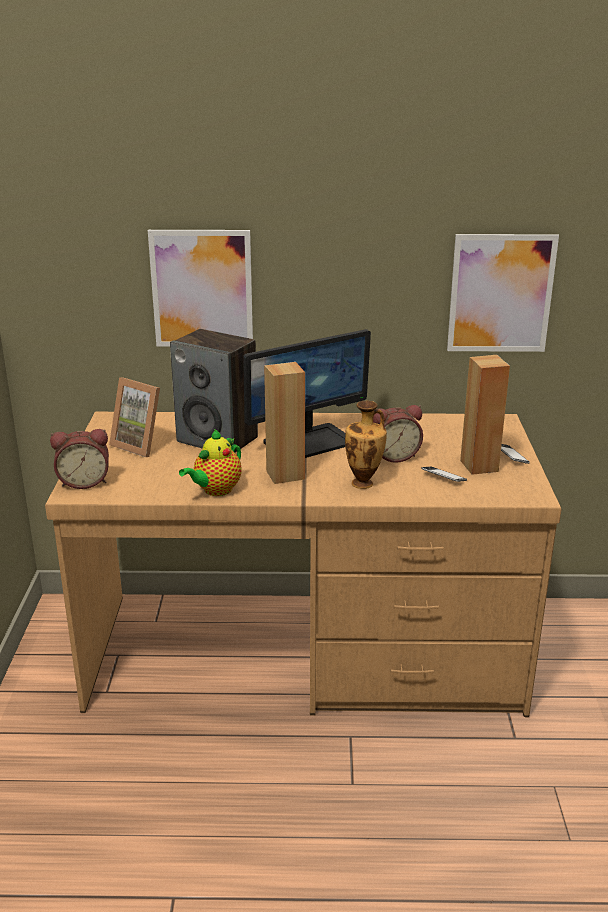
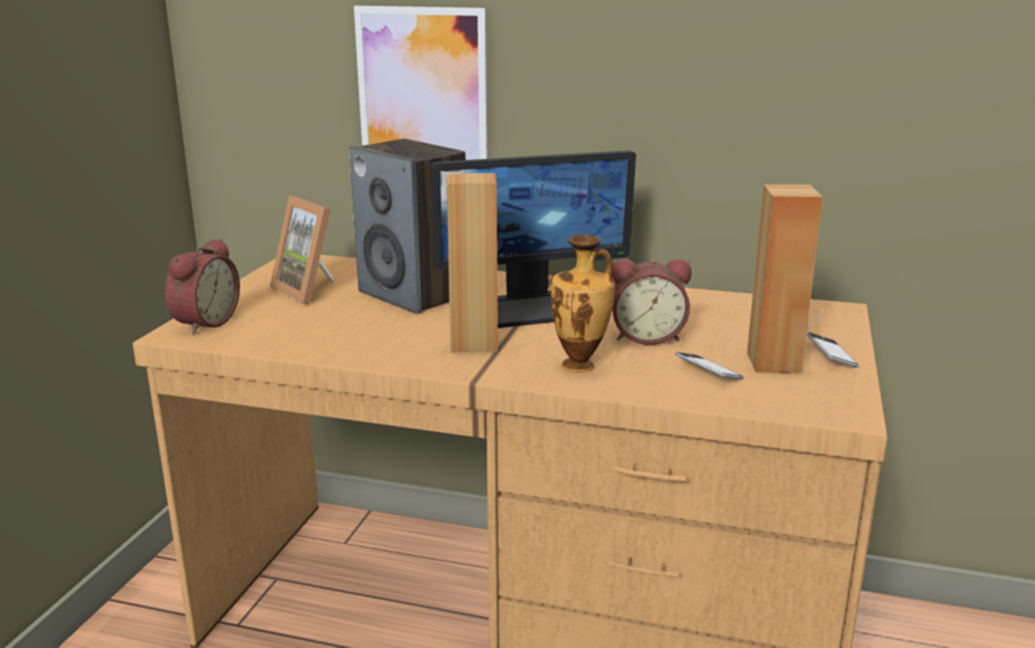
camera: 15 degrees right, 5 degrees down
alarm clock [50,429,109,489] -> alarm clock turned 75 degrees counterclockwise [165,238,240,334]
teapot [179,429,242,496] -> none
picture [447,234,559,352] -> none

